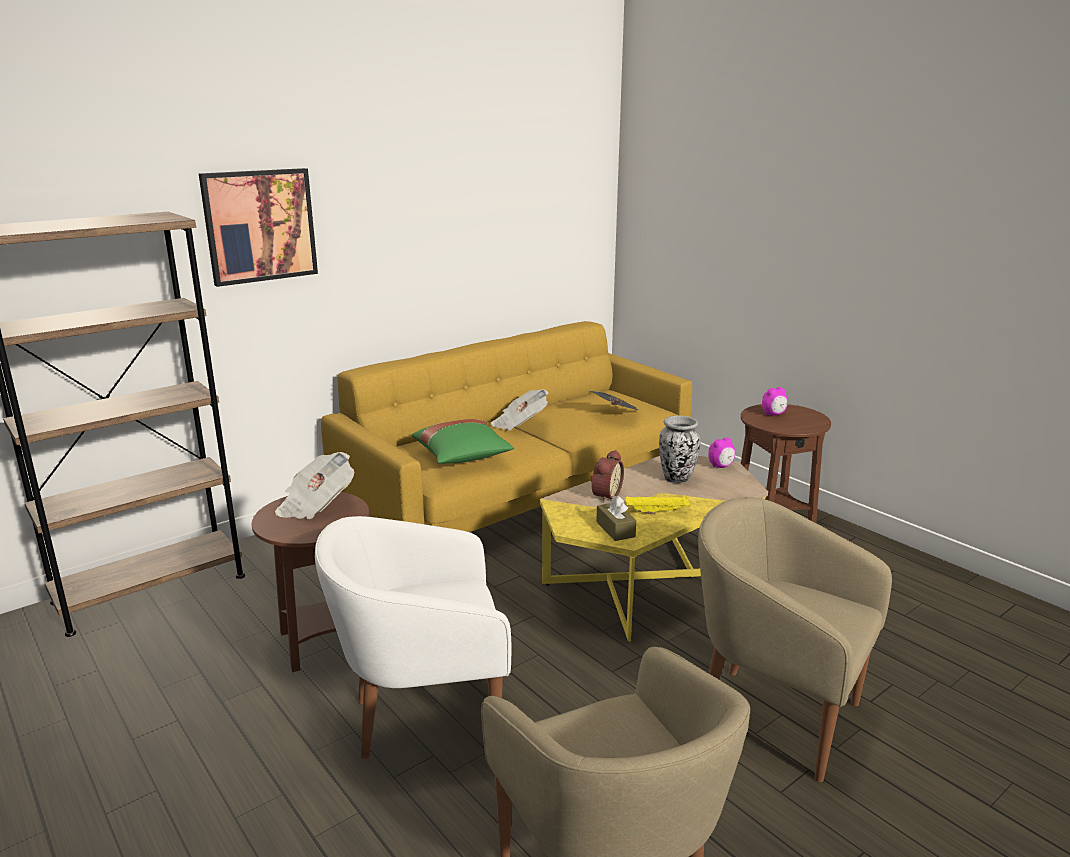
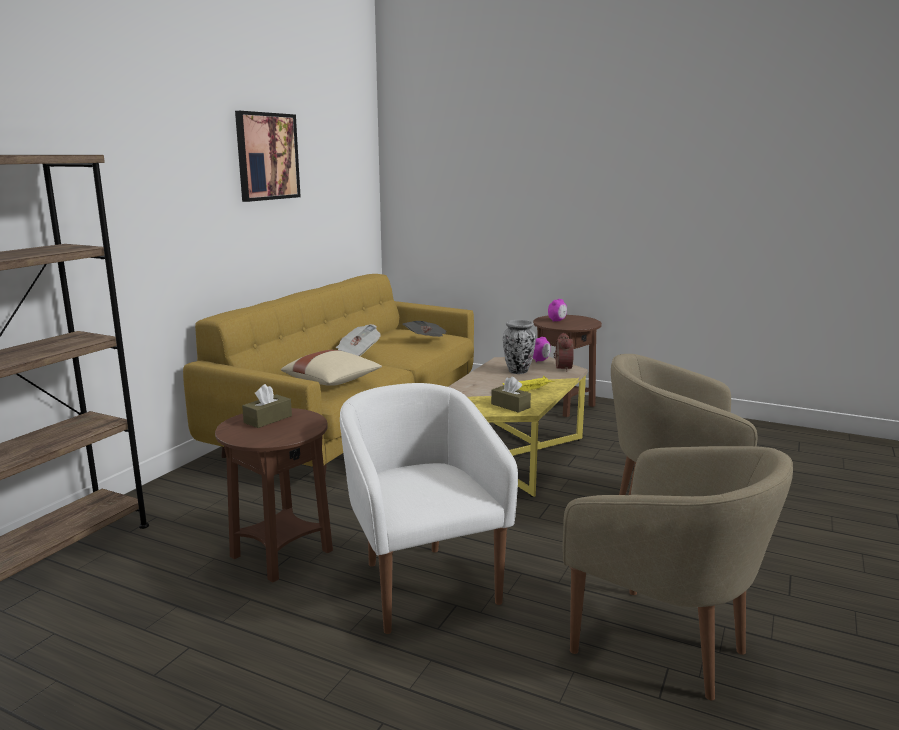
camera: 25 degrees left, 5 degrees down
picture [199,168,318,287] -> picture moved to [235,111,301,202]
newspaper [275,452,354,519] -> brown tissue box [242,384,292,428]
white armchair [315,516,511,759] -> white armchair turned 105 degrees clockwise [340,383,518,634]
green pillow [412,419,514,464] -> beige pillow [281,350,382,386]
alarm clock [591,450,624,503] -> alarm clock moved to [553,333,574,371]

